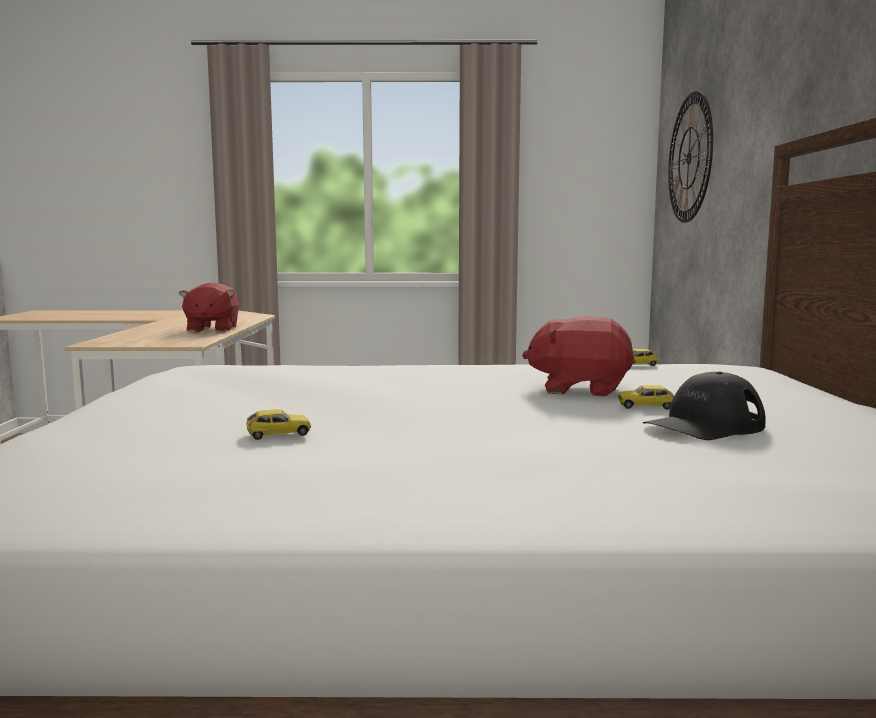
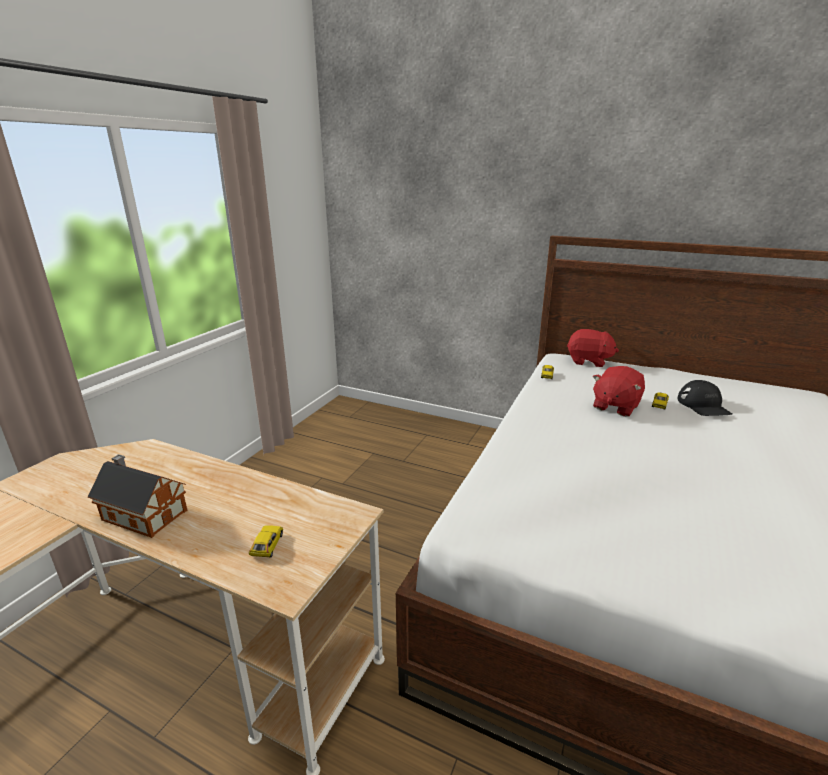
camera: 65 degrees left, 15 degrees up
red plush toy [178,282,239,332] -> red plush toy moved to [567,329,619,367]
toy car [246,409,311,440] -> toy car moved to [249,526,283,557]
wall clock [668,91,713,223] -> none
none -> toy house [88,454,187,538]

